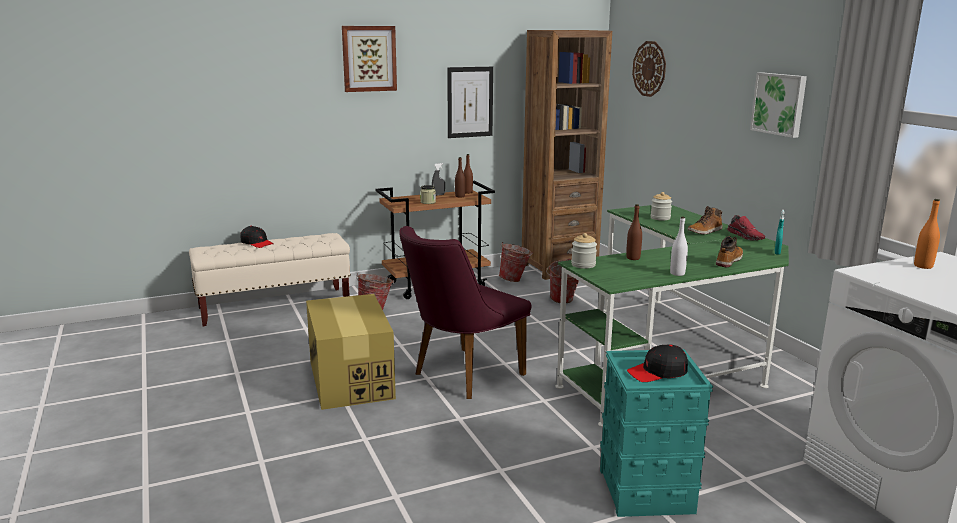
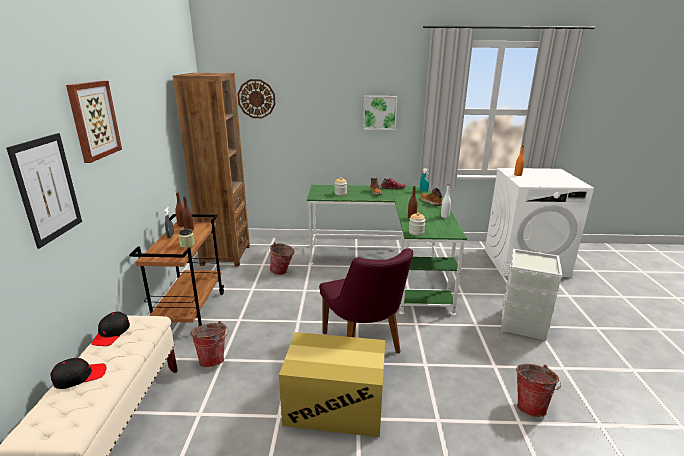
camera: 65 degrees left, 5 degrees up
picture [447,67,493,138] -> picture moved to [6,133,82,249]
bucket [499,242,533,282] -> bucket moved to [516,364,561,417]
turquoise storage box [600,349,713,517] -> grey storage box [501,249,563,341]
black cap [627,344,688,382] -> black cap moved to [91,312,130,346]

